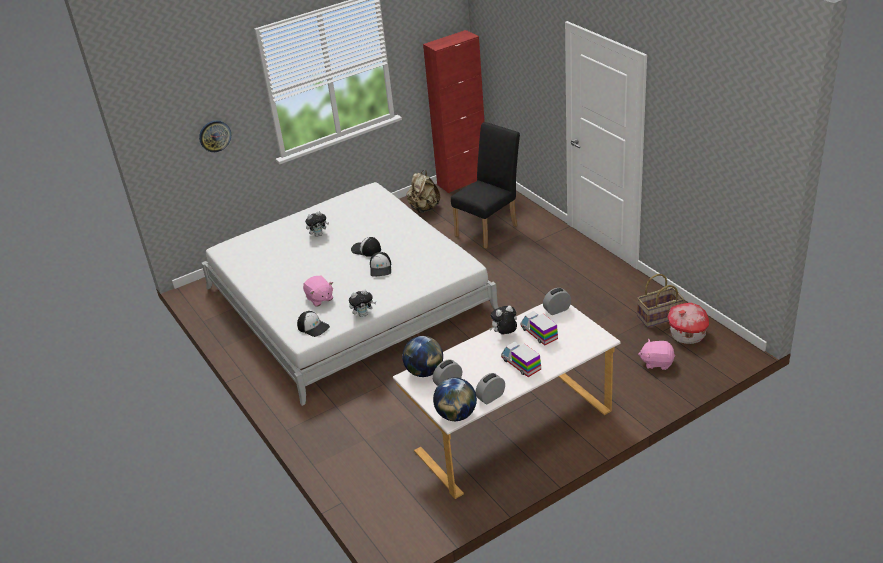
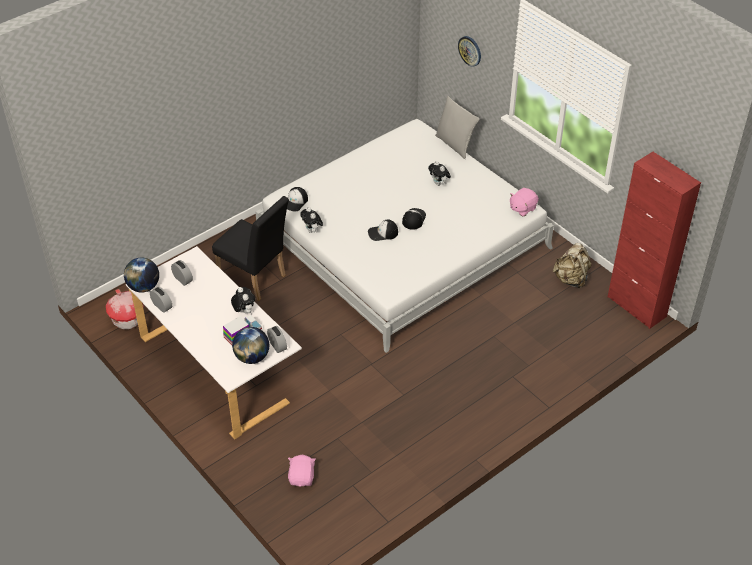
camera: 80 degrees right, 10 degrees up
pink plush toy [303,276,333,307] -> pink plush toy moved to [510,188,539,217]
globe [402,336,443,377] -> globe moved to [232,327,269,364]
black chair [451,122,520,249] -> black chair moved to [212,196,289,301]
toy truck [501,341,541,377] -> none
basket [637,274,684,327] -> none
toy house [667,303,709,344] -> toy house moved to [106,289,144,329]
none -> grey pillow [435,95,480,159]

